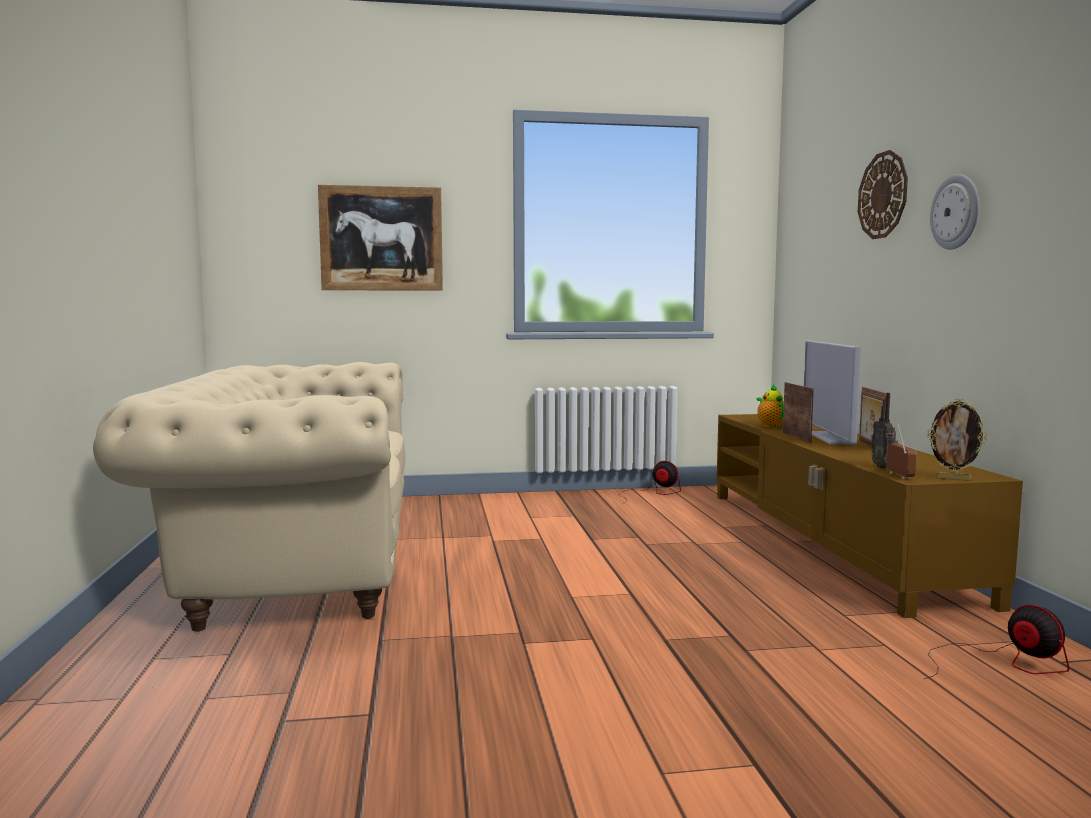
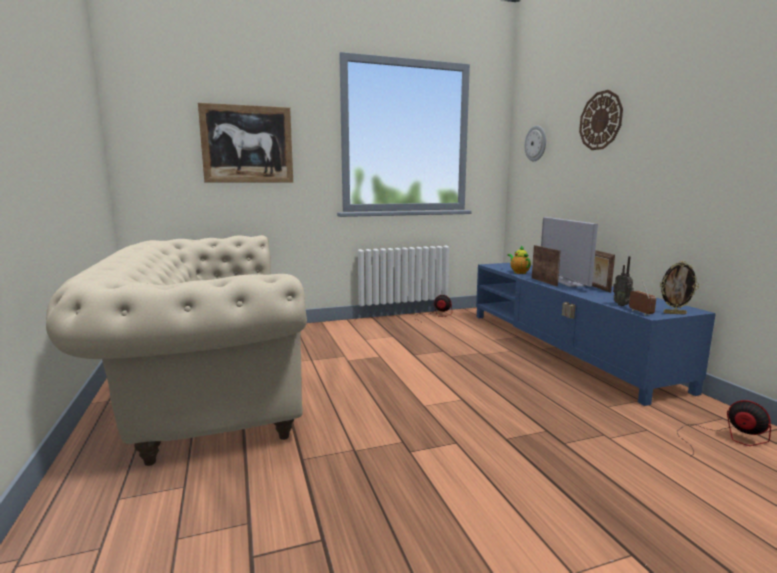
camera: 10 degrees left, 5 degrees up
brown tv stand [717,414,1023,618] -> blue tv stand [476,263,716,406]
wall clock [930,174,979,250] -> wall clock moved to [525,125,546,161]

